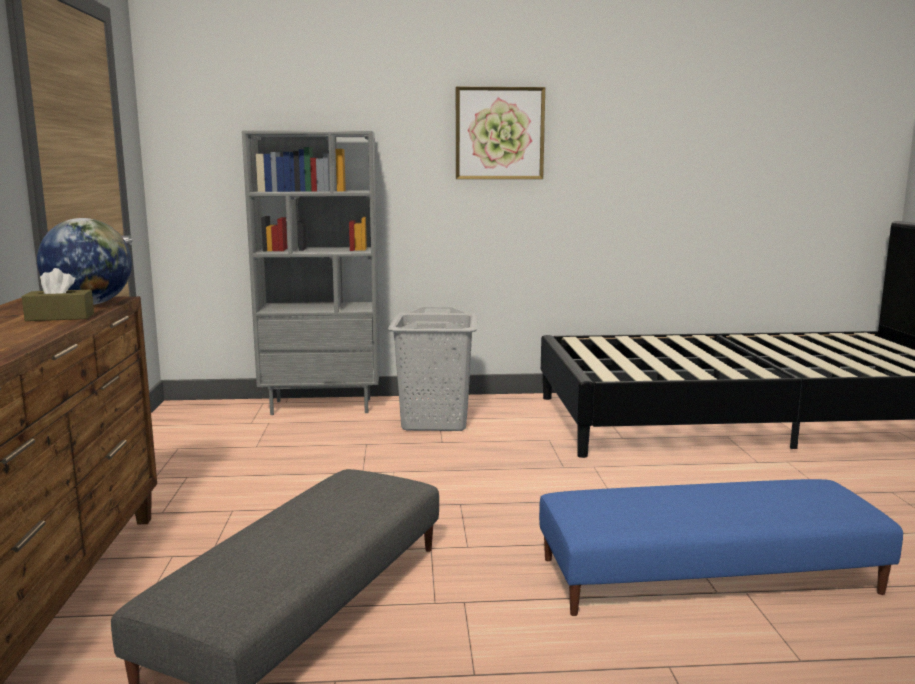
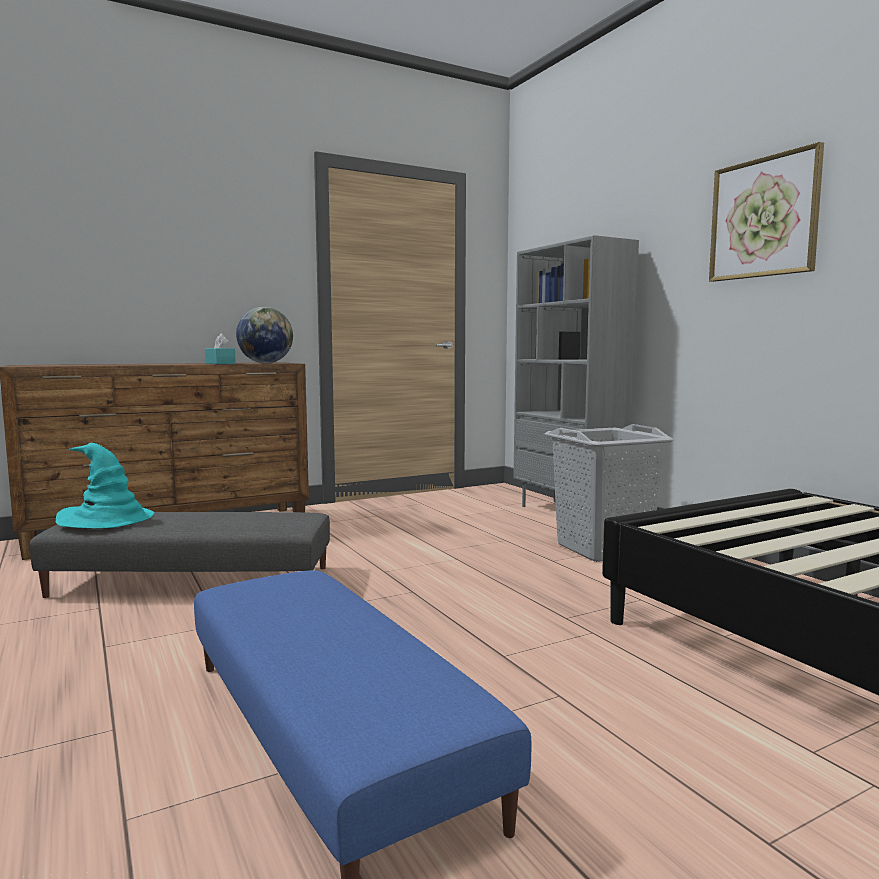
camera: 65 degrees right, 5 degrees down
brown tissue box [22,268,94,321] -> turquoise tissue box [205,333,236,364]
none -> turquoise hat [56,443,154,529]

